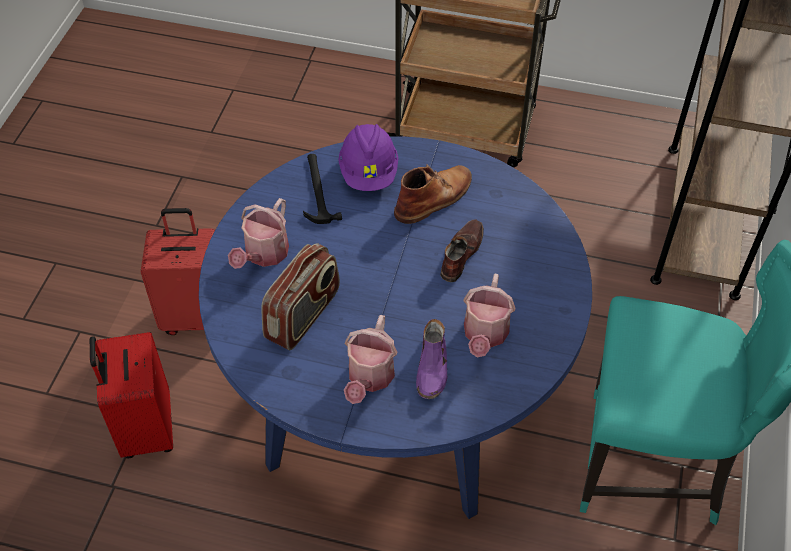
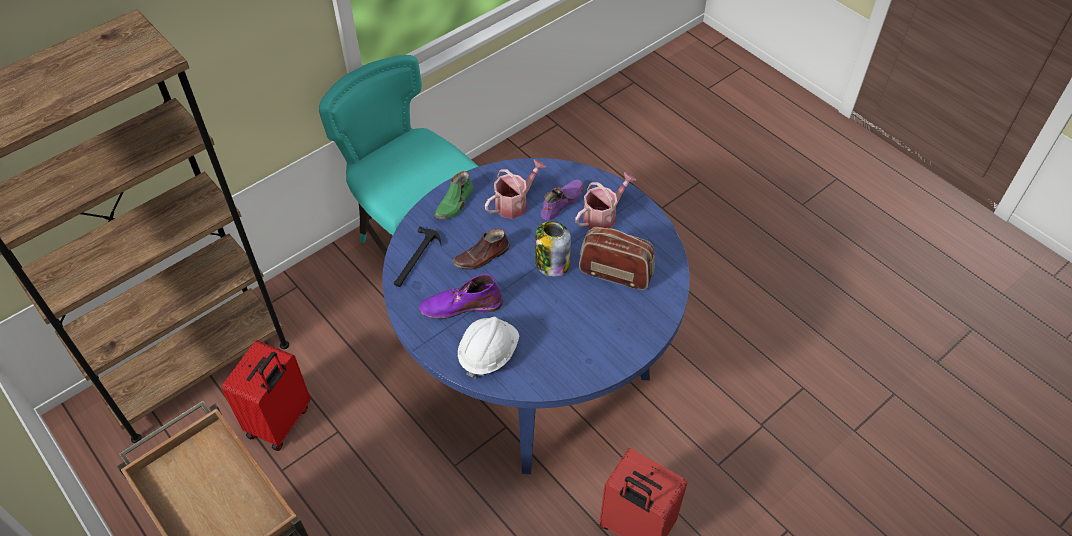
camera: 145 degrees left, 0 degrees up
red suitcase [90,332,173,458] -> red suitcase moved to [222,340,310,451]
watering can [228,198,289,269] -> none
radio [261,243,340,351] -> radio turned 45 degrees clockwise [579,227,655,290]
hammer [303,154,342,224] -> hammer moved to [394,227,442,287]
purple hard hat [338,124,398,191] -> white hard hat [458,317,519,379]
brown boot [394,164,472,224] -> purple boot [419,274,503,319]
none -> green shoe [434,171,473,219]
none -> jar [535,221,571,277]

